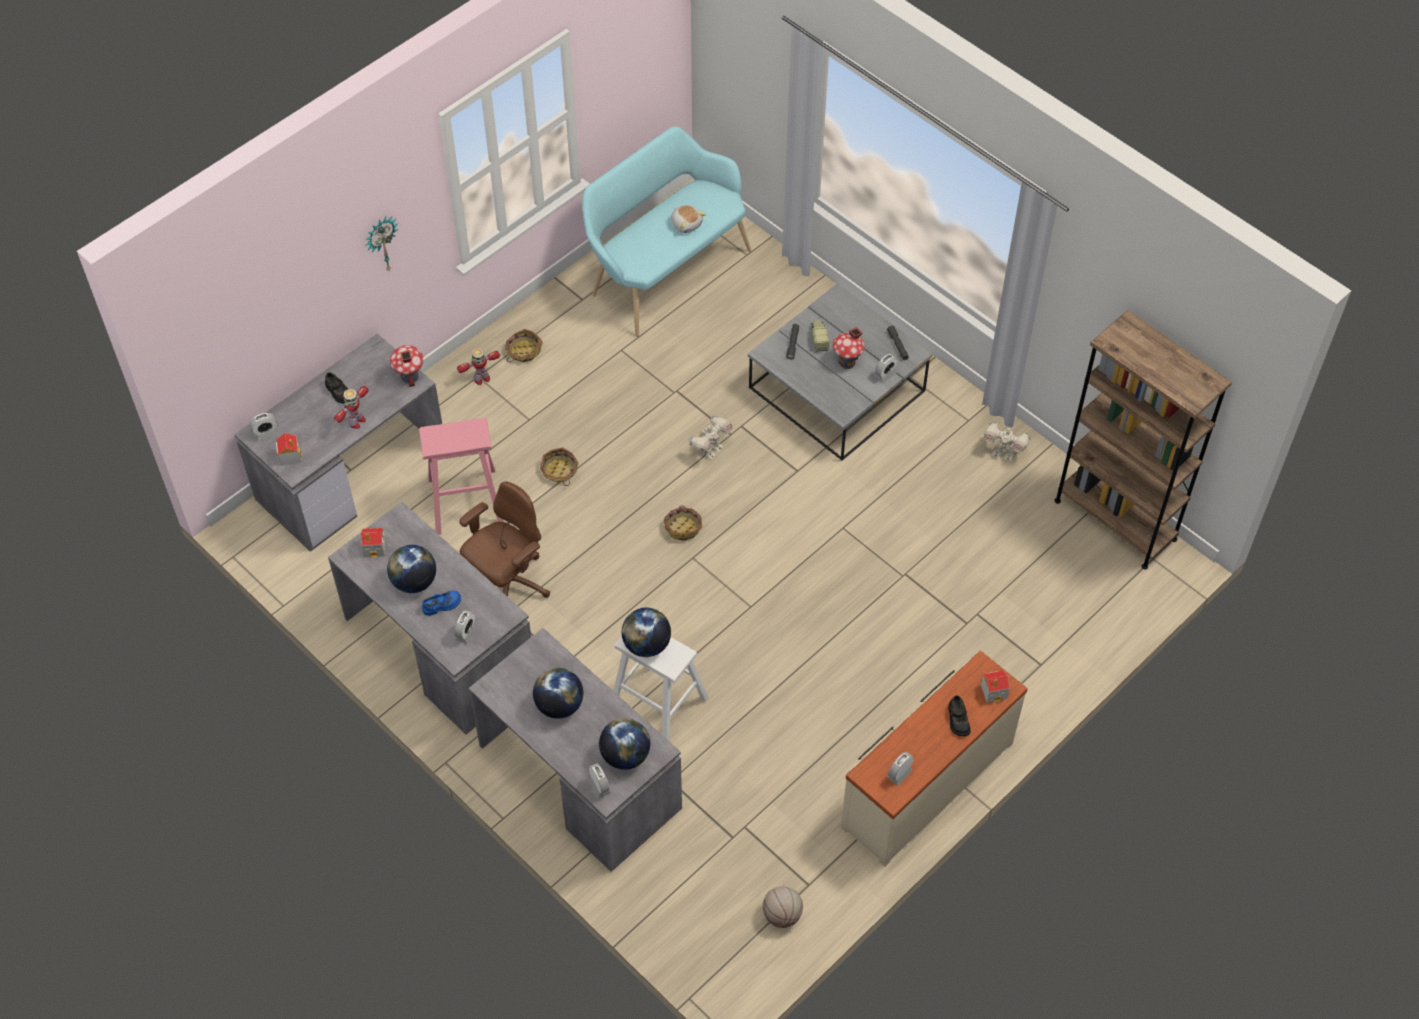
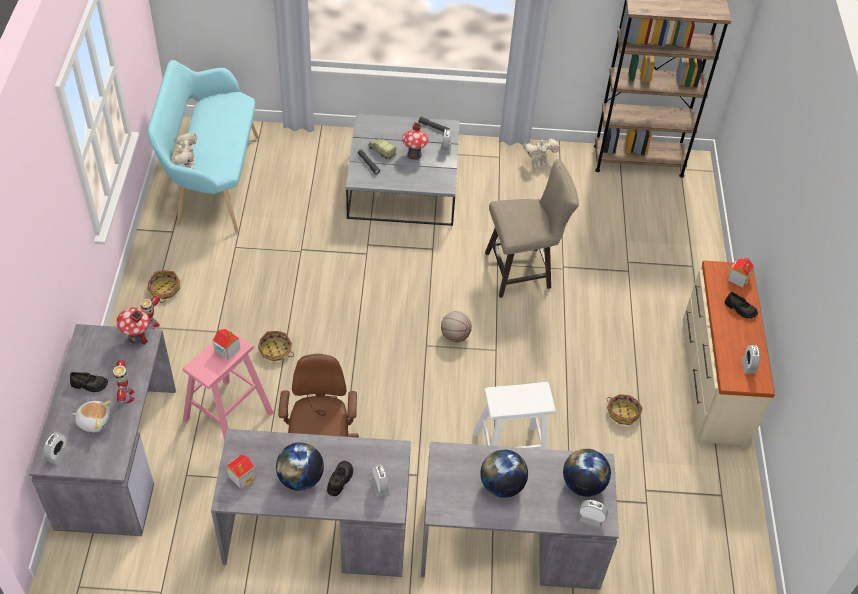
camera: 45 degrees left, 5 degrees down
toy house [276,433,302,466] -> toy house moved to [213,329,241,360]
wall clock [365,217,399,270] -> none
blue shoe [422,590,461,616] -> black shoe [327,461,353,496]
globe [622,608,671,657] -> none
basket [664,506,702,541] -> basket moved to [607,394,643,425]
plush toy [671,205,706,233] -> plush toy moved to [72,400,111,432]
toy robot [689,416,733,460] -> toy robot moved to [172,133,197,169]
basketball [763,887,803,928] -> basketball moved to [441,311,472,342]
none -> beige stool [485,159,579,298]

